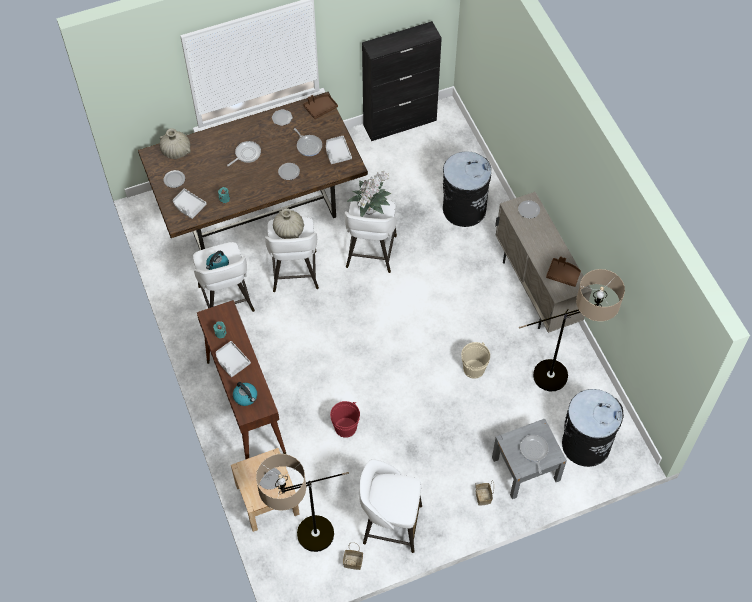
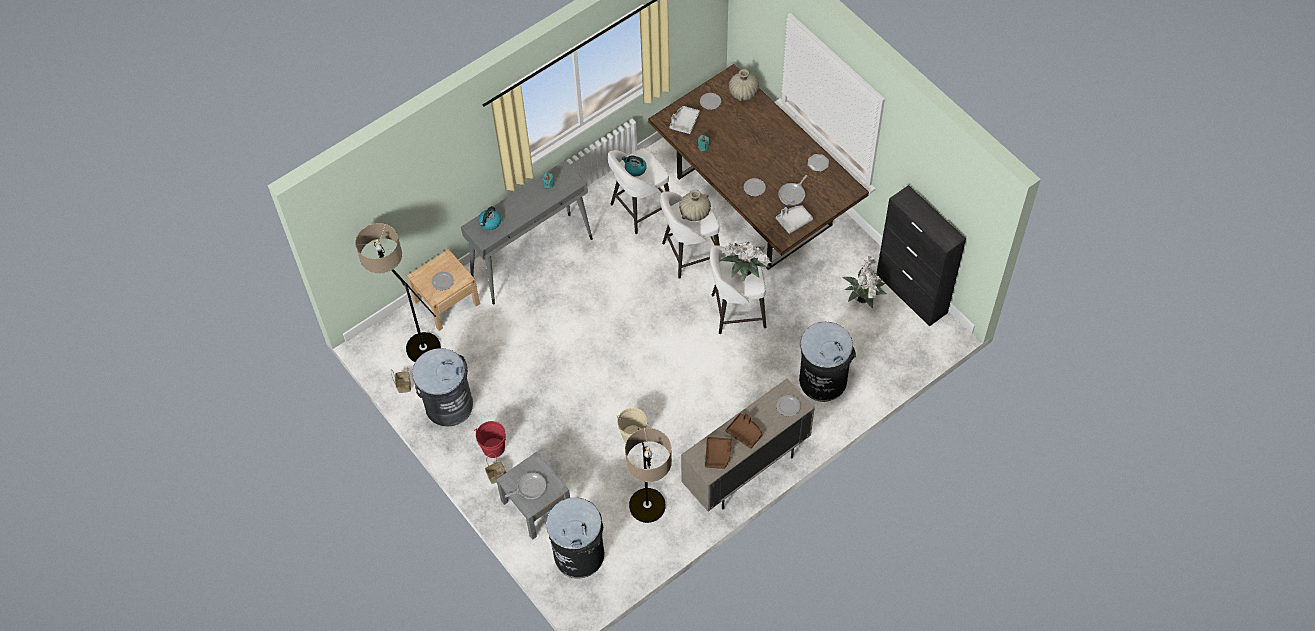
camera: 75 degrees right, 0 degrees up
brown console table [197,300,286,459] -> grey console table [461,161,593,305]
grey tray [216,341,251,377] -> none
frying pan [227,141,261,166] -> none
brown tray [303,94,338,119] -> brown tray moved to [725,413,763,449]
red bucket [330,401,360,438] -> red bucket moved to [474,421,506,458]
white stool [359,459,422,553] -> grey trash can [412,348,473,426]
none -> potted plant [842,256,887,309]

